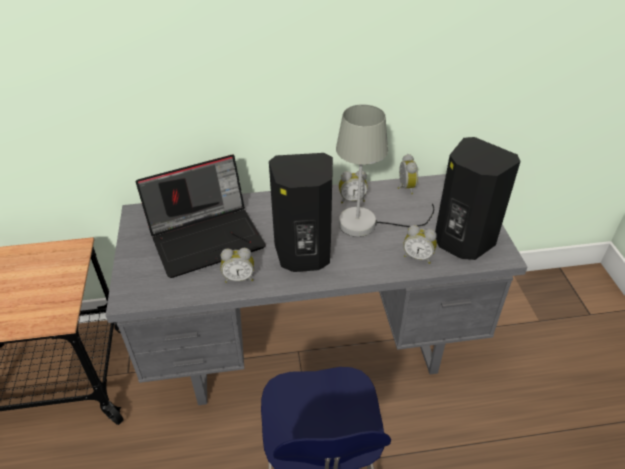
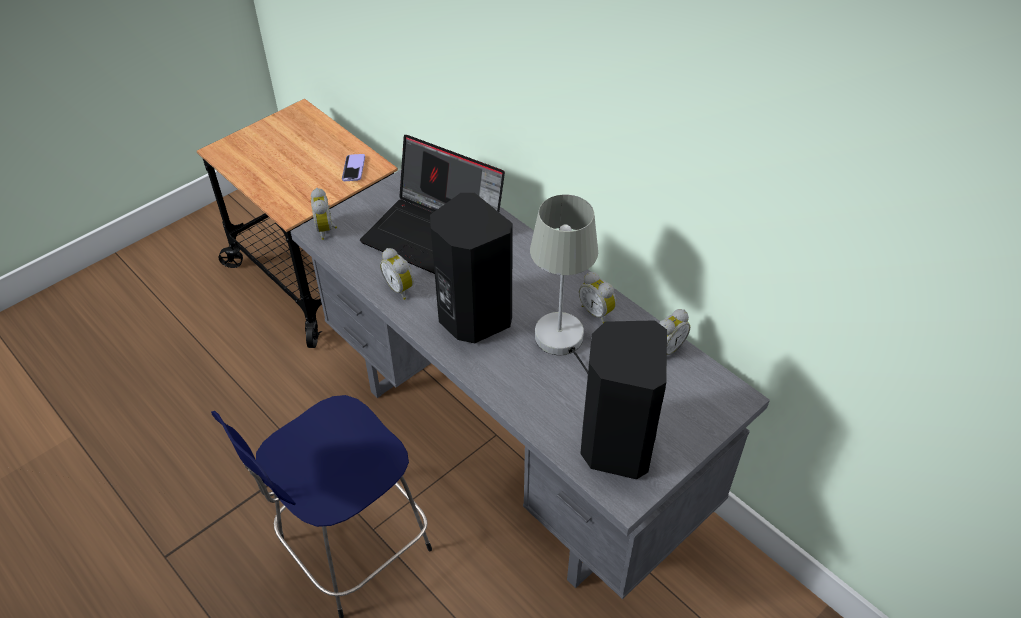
camera: 55 degrees right, 5 degrees up
alarm clock [403,225,437,264] -> alarm clock moved to [311,188,337,240]
none -> phone [342,154,365,181]

